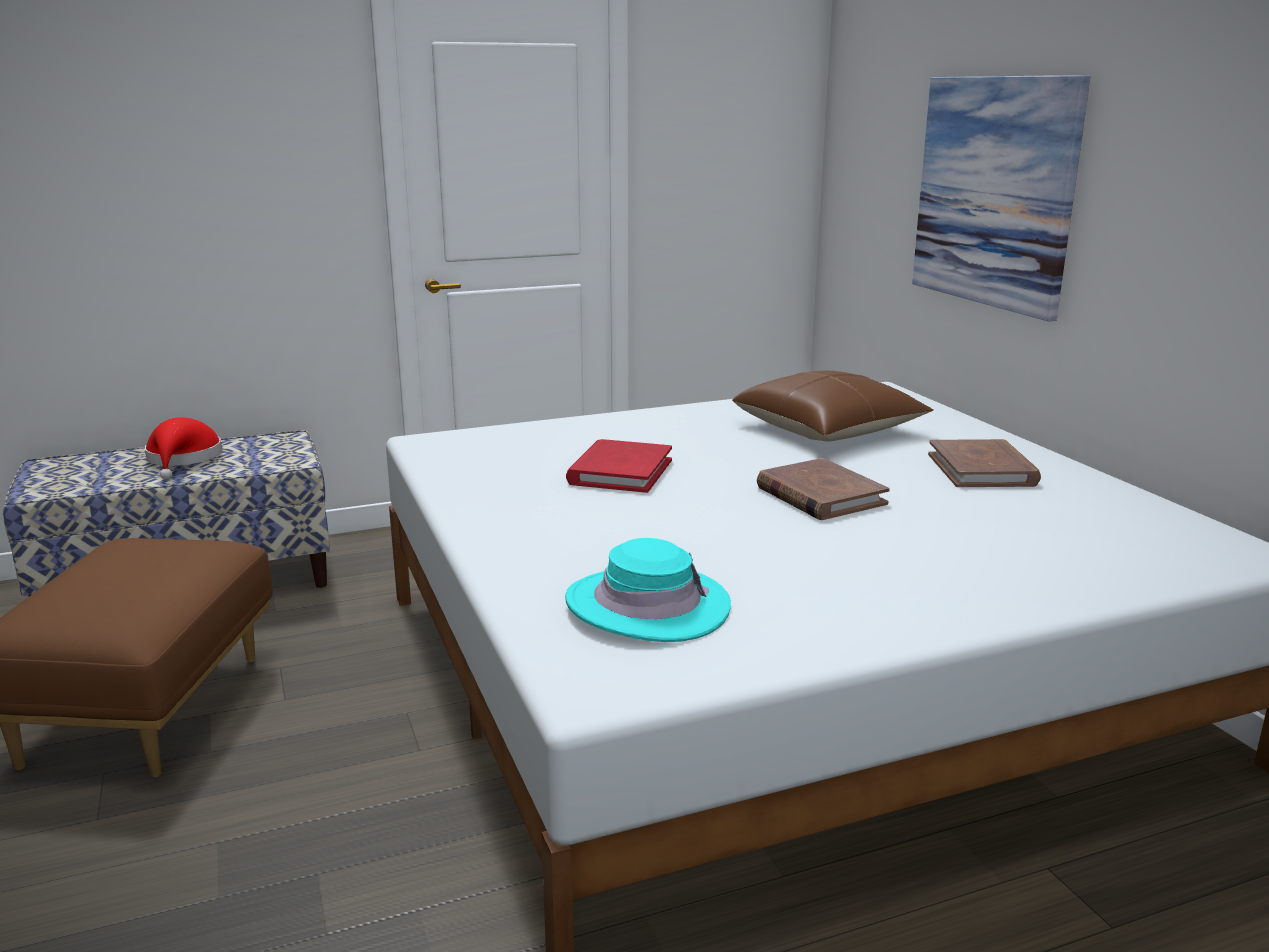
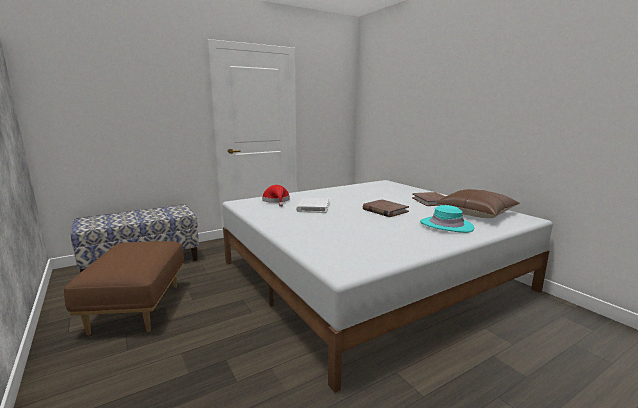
camera: 10 degrees left, 5 degrees down
red hat [145,417,222,480] -> red hat moved to [262,185,290,207]
turquoise hat [565,538,731,642] -> turquoise hat moved to [420,205,474,233]
red book [566,439,672,493] -> white book [296,198,329,213]
brown pillow [732,371,934,442] -> brown pillow moved to [437,189,520,218]
picture [912,75,1090,322] -> none

